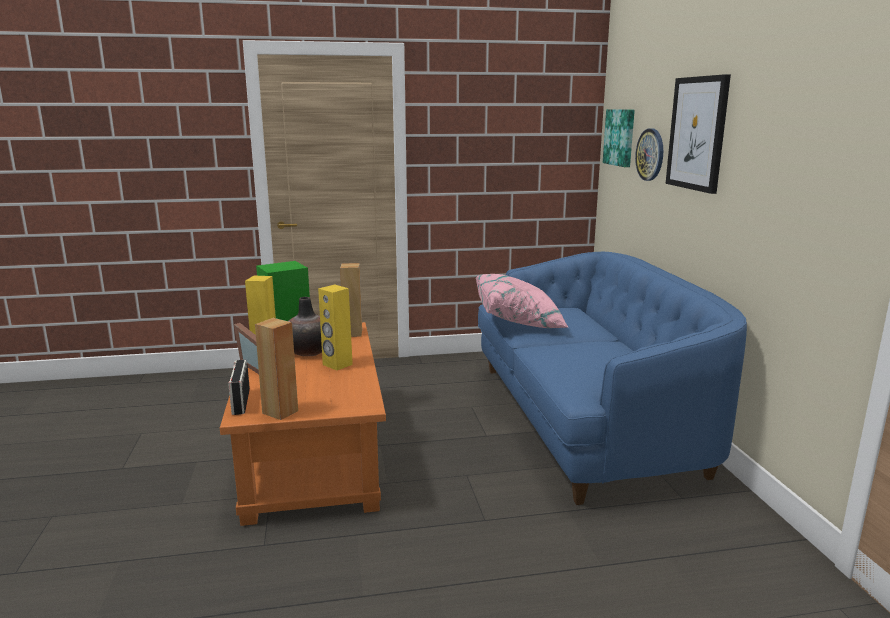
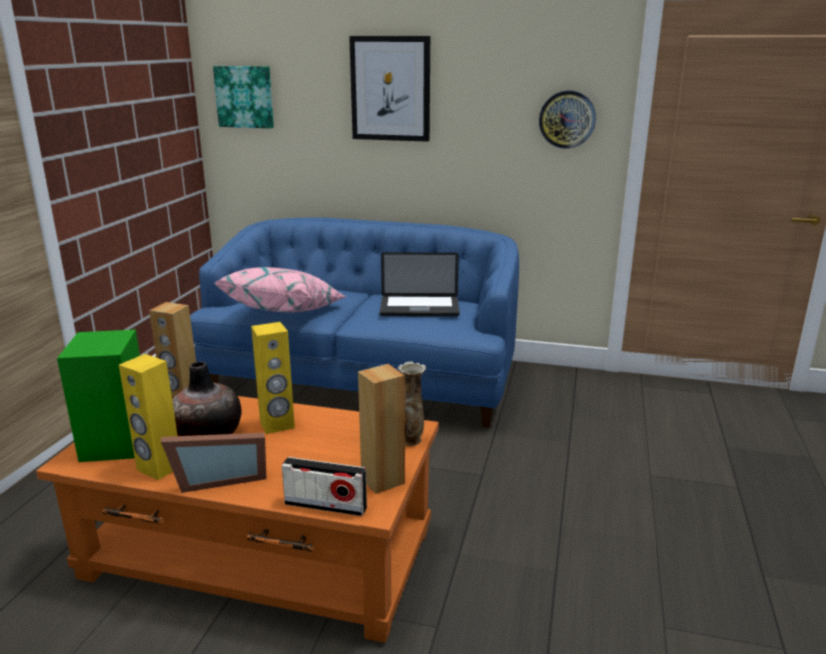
camera: 65 degrees left, 5 degrees up
wall clock [635,128,663,181] -> wall clock moved to [539,91,596,149]
none -> laptop [380,252,460,317]
none -> vase [398,362,426,446]

